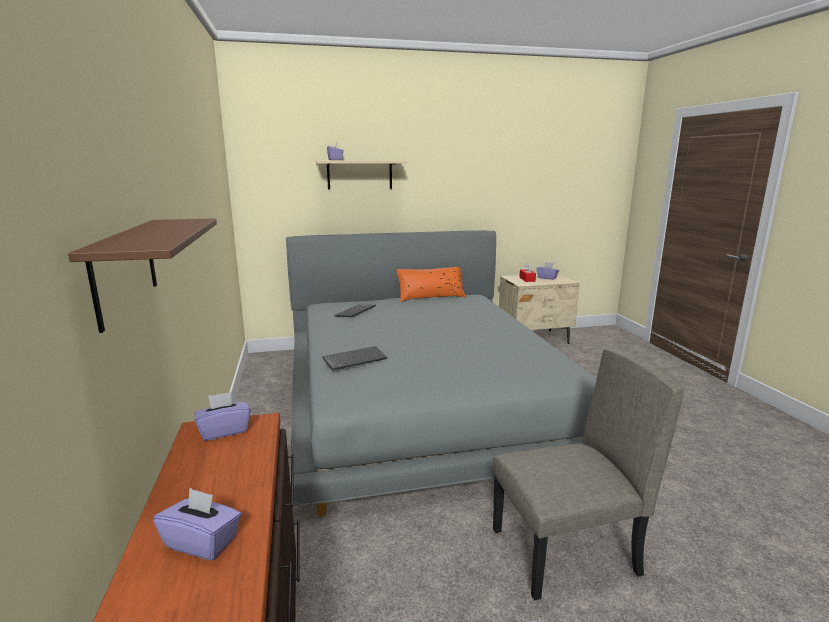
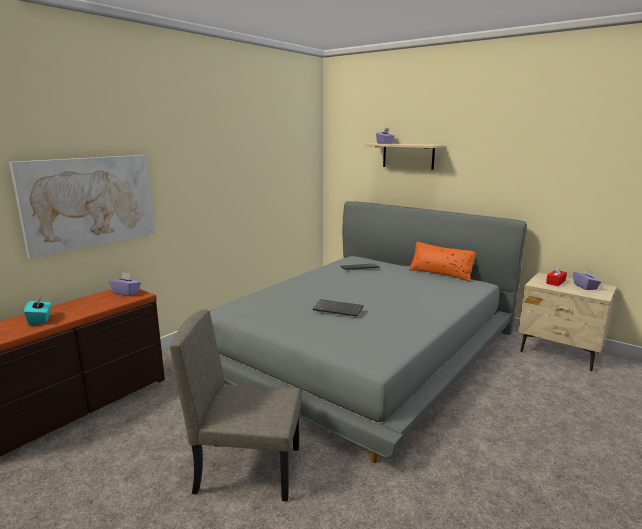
camera: 50 degrees right, 0 degrees up
brown shelf [68,218,217,333] -> picture [9,155,155,258]
purple tissue box [153,488,241,560] -> turquoise tissue box [24,297,51,325]
keyboard [322,346,387,370] -> keyboard moved to [313,299,363,316]
beige chair [492,347,684,600] -> beige chair turned 150 degrees clockwise [170,309,301,501]

